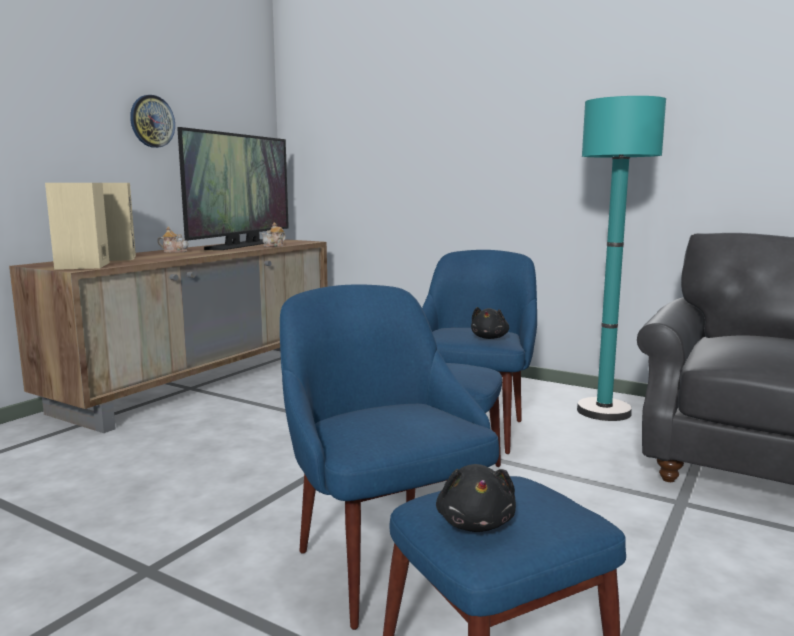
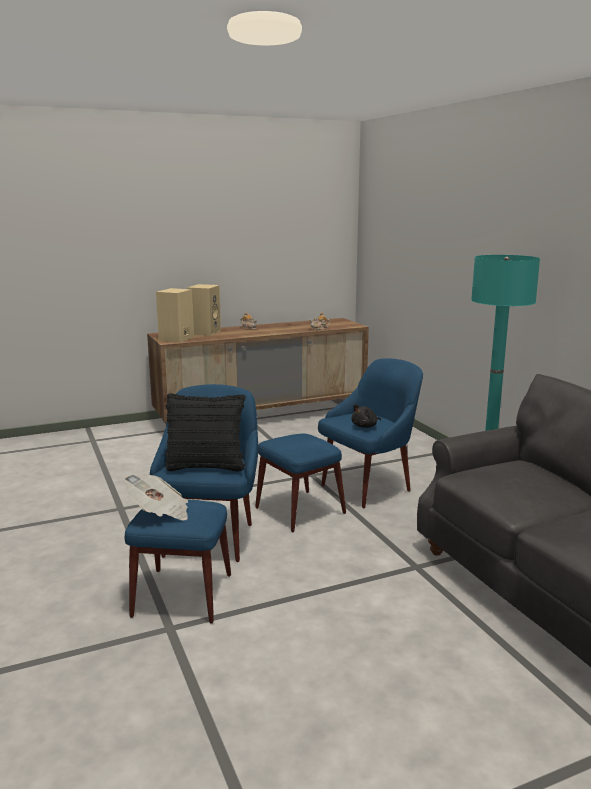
camera: 35 degrees right, 5 degrees up
wall clock [130,95,175,148] -> none
television [177,127,289,250] -> none
black plush toy [436,464,516,532] -> newspaper [124,474,188,520]
none -> black pillow [165,393,246,471]

